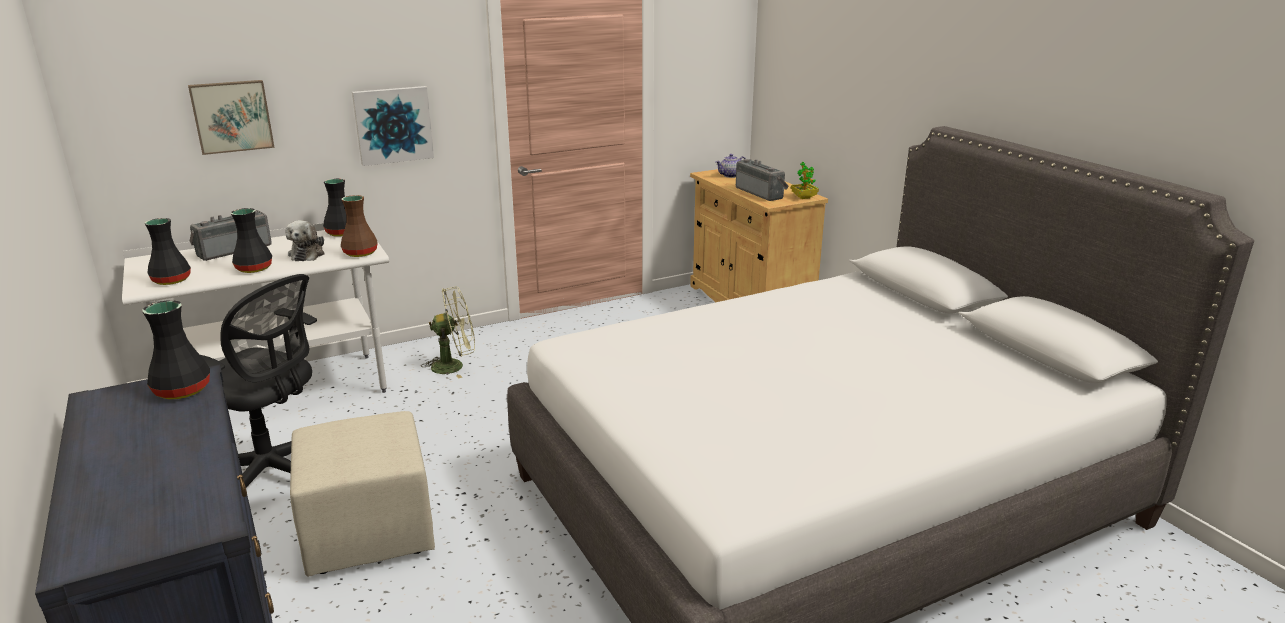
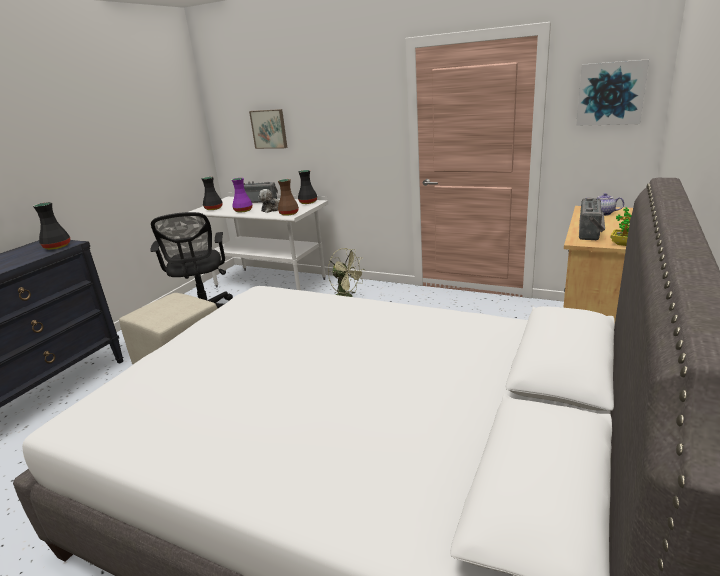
camera: 55 degrees right, 0 degrees up
black vase [231,208,272,273] -> purple vase [232,178,252,213]
picture [352,86,434,166] -> picture moved to [576,59,649,126]

